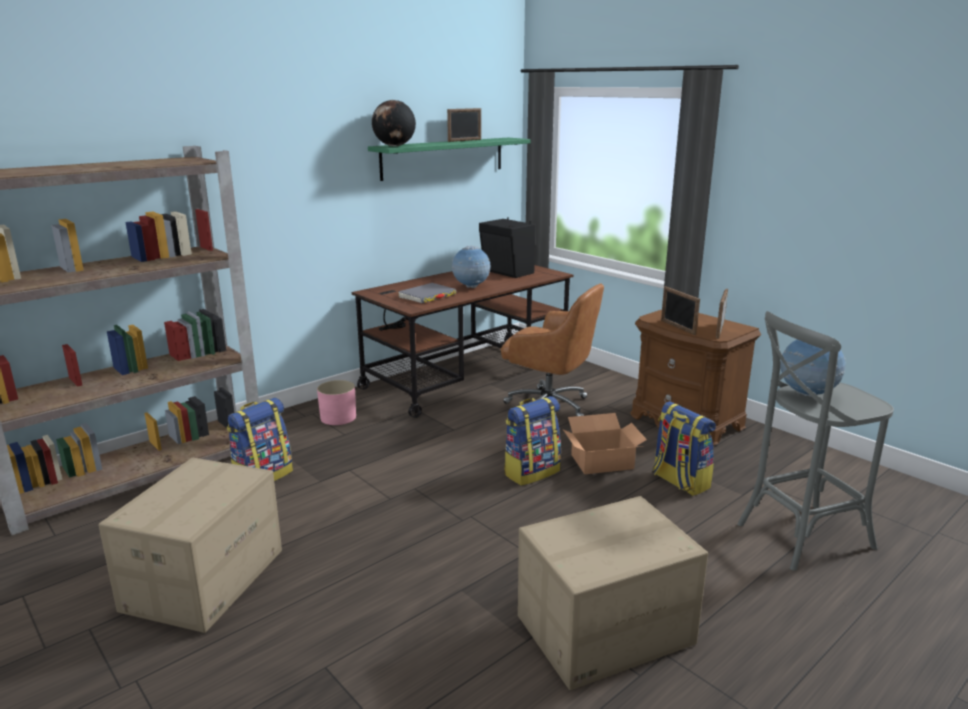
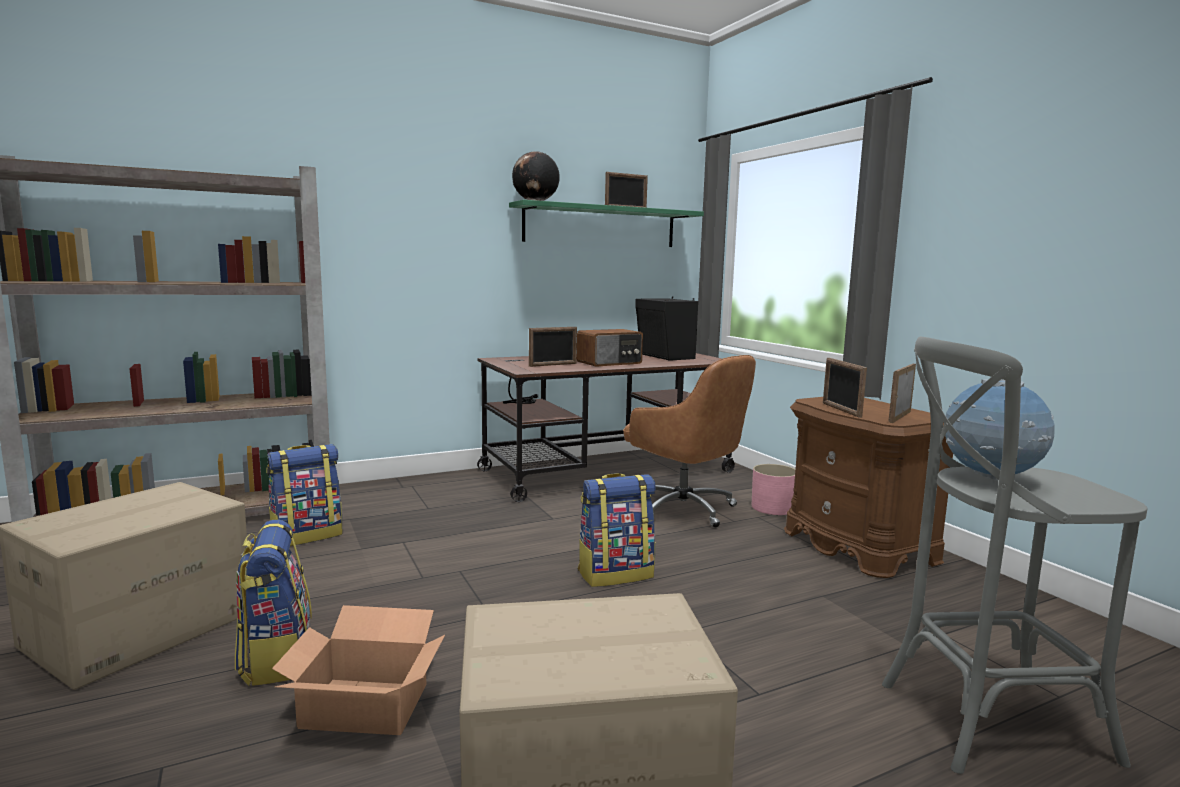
camera: 15 degrees right, 10 degrees down
pink planter [317,380,356,425] -> pink planter moved to [752,464,795,515]
grey book [398,283,456,303] -> picture frame [529,327,577,367]
globe [452,246,490,288] -> radio [577,329,643,367]
cardboard box [563,413,647,474] -> cardboard box moved to [272,605,445,735]
backpack [652,401,716,496] -> backpack moved to [235,520,312,686]

